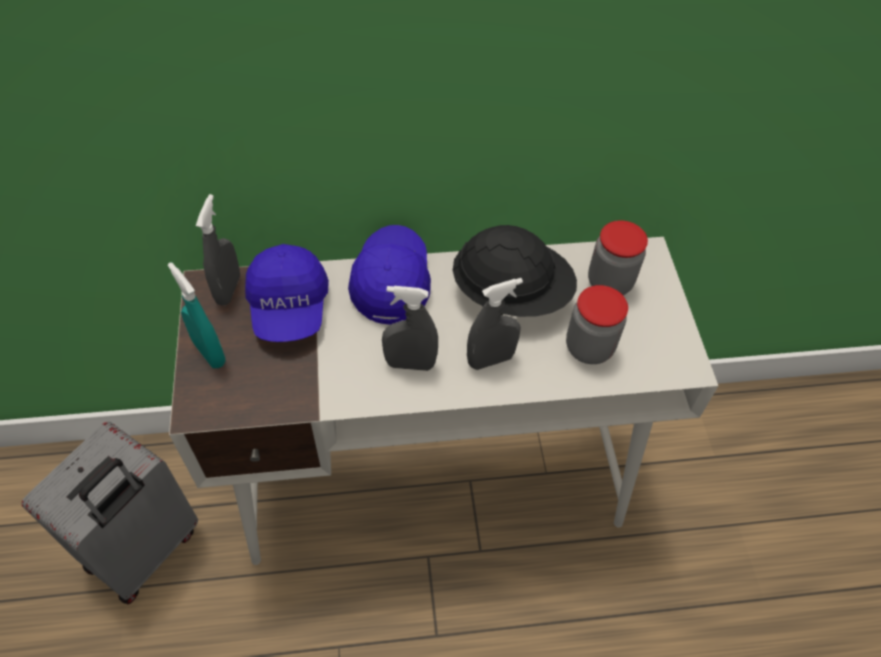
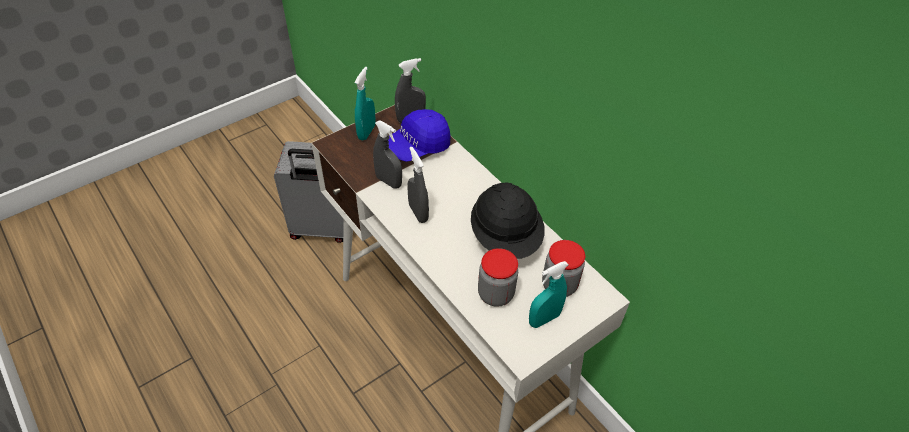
camera: 60 degrees right, 5 degrees down
blue cap [348,225,431,325] -> none
grey spray bottle [467,278,523,370] -> grey spray bottle moved to [373,121,402,189]
none -> turquoise spray bottle [529,261,568,328]

